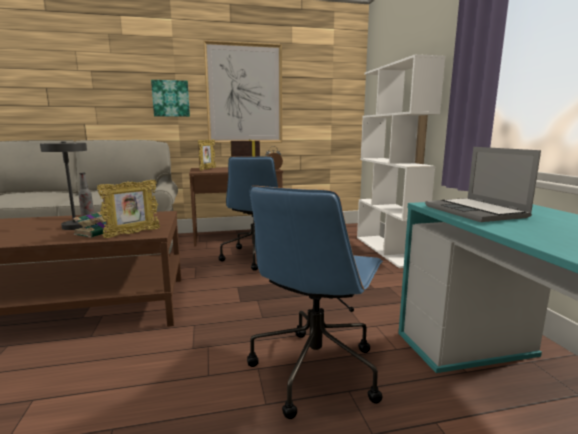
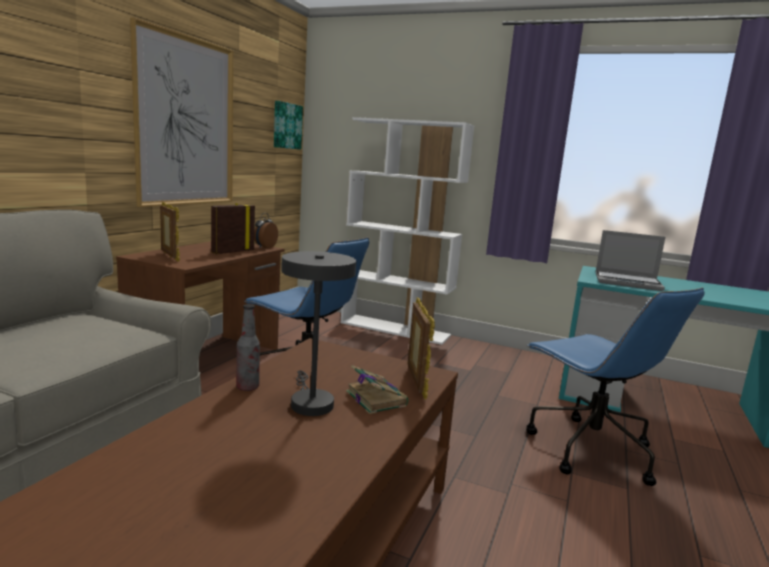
camera: 55 degrees left, 0 degrees up
picture [151,80,190,117] -> picture moved to [274,101,303,150]

